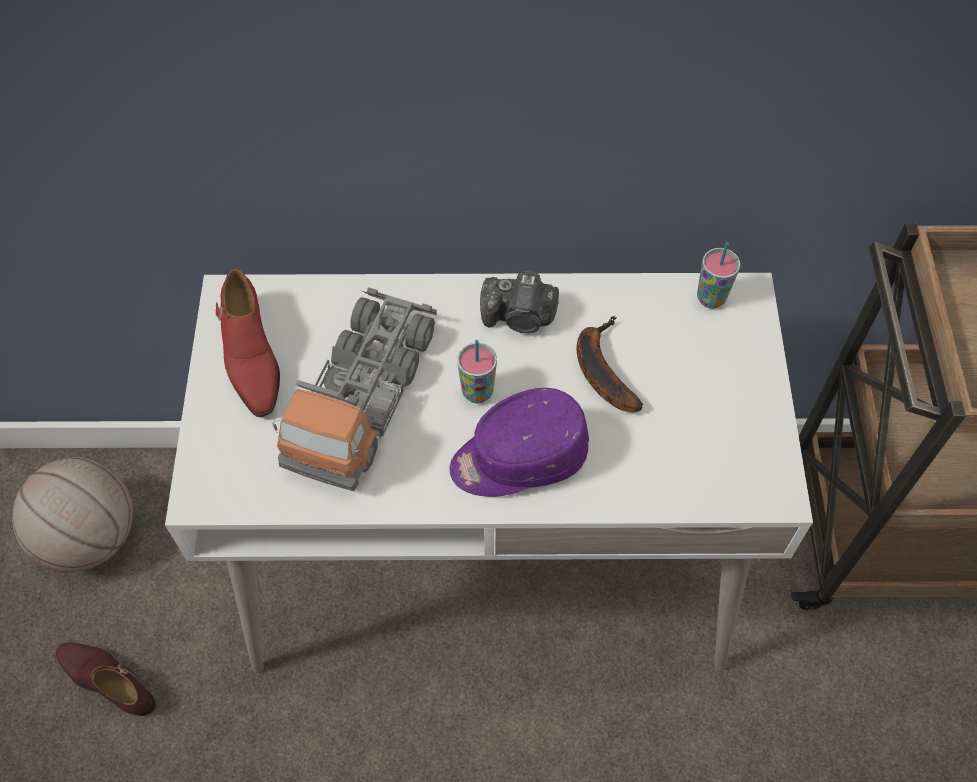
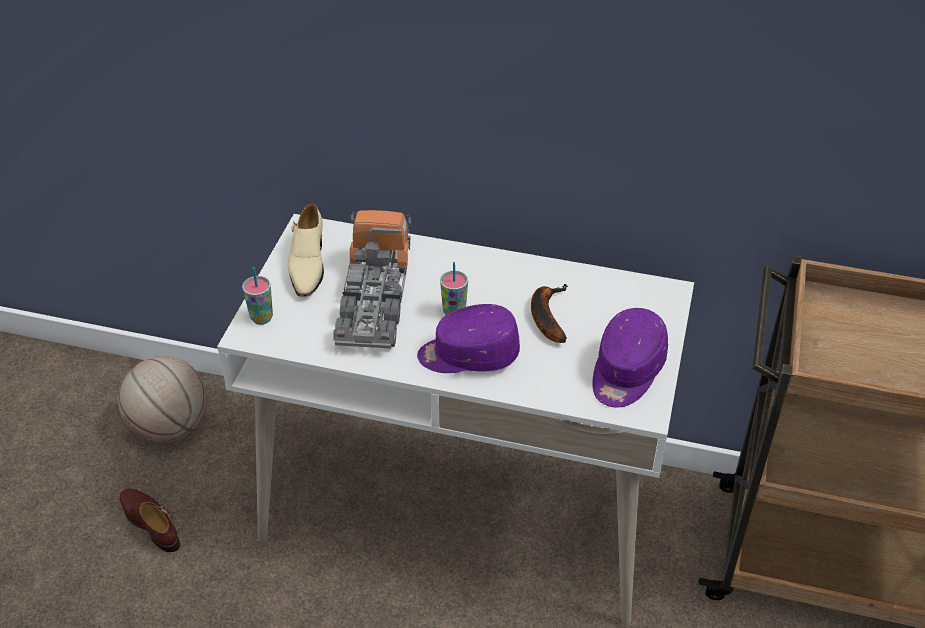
camera: 15 degrees right, 15 degrees down
red shoe [216,269,280,417] -> beige shoe [288,203,324,297]
toy truck [272,287,437,491] -> toy truck turned 150 degrees clockwise [334,210,412,349]
camera [480,271,559,334] -> none
cup [697,242,740,309] -> cup moved to [242,267,273,325]
none -> purple cap [592,308,668,407]

